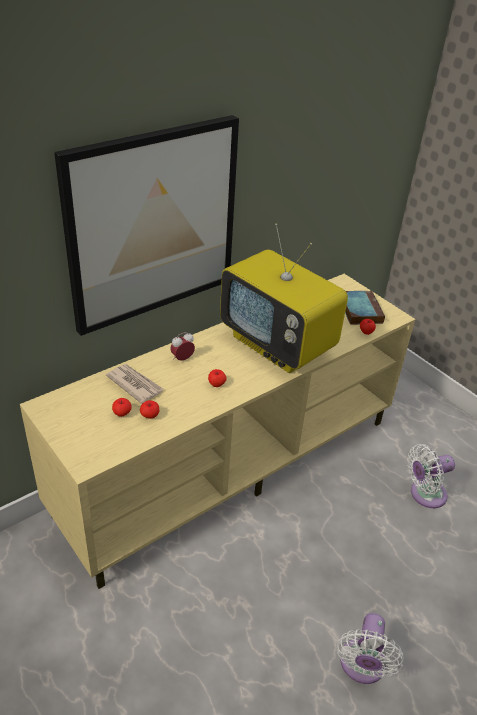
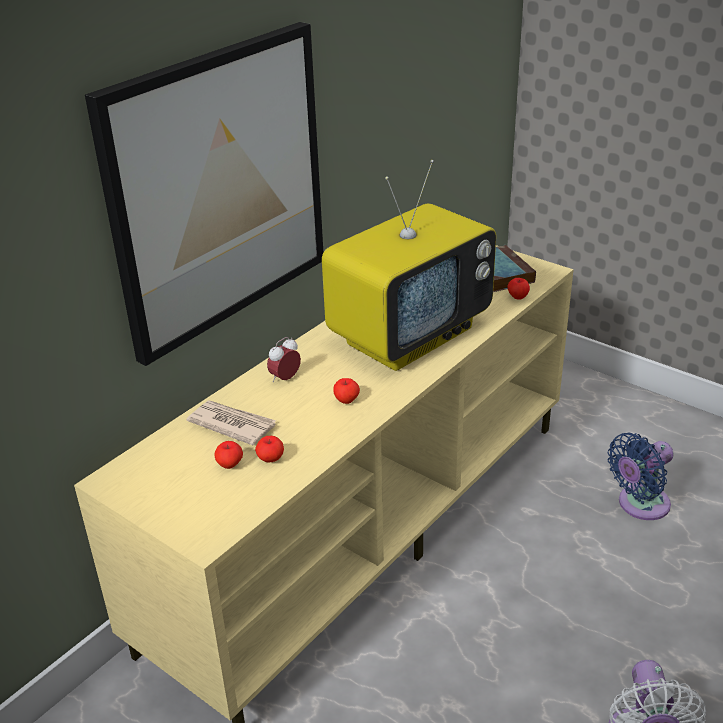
camera: 10 degrees left, 5 degrees down
television [220,224,348,373] -> television turned 75 degrees counterclockwise [322,160,496,371]
white fan [407,444,455,508] -> blue fan [608,433,673,520]

